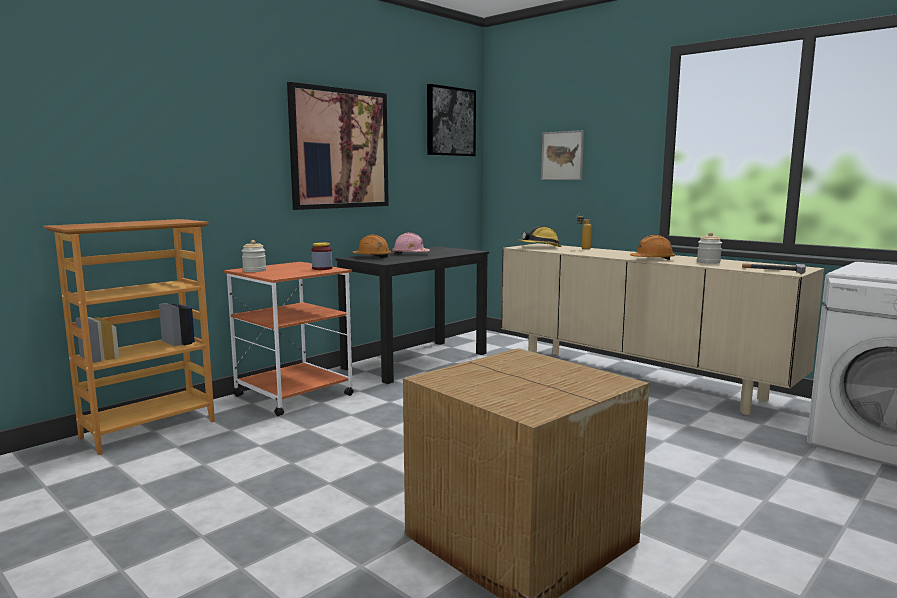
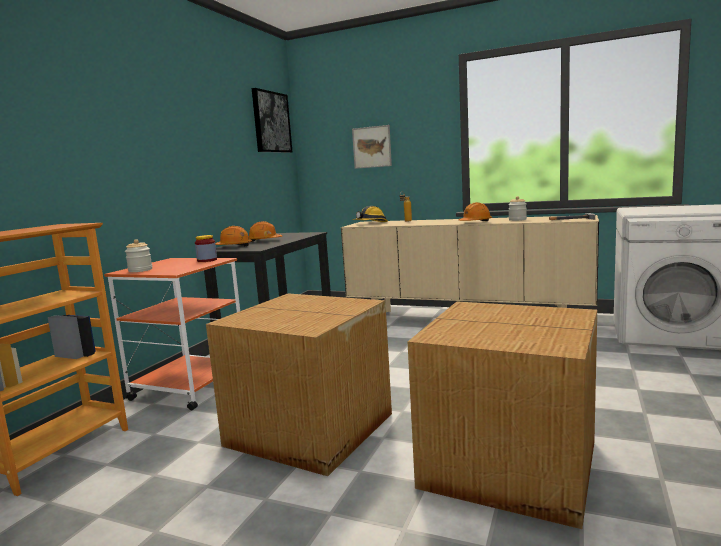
camera: 20 degrees left, 0 degrees up
picture [287,82,389,210] -> none
pink hard hat [392,233,430,254] -> orange hard hat [249,221,282,242]
none -> cardboard box [206,293,392,476]

